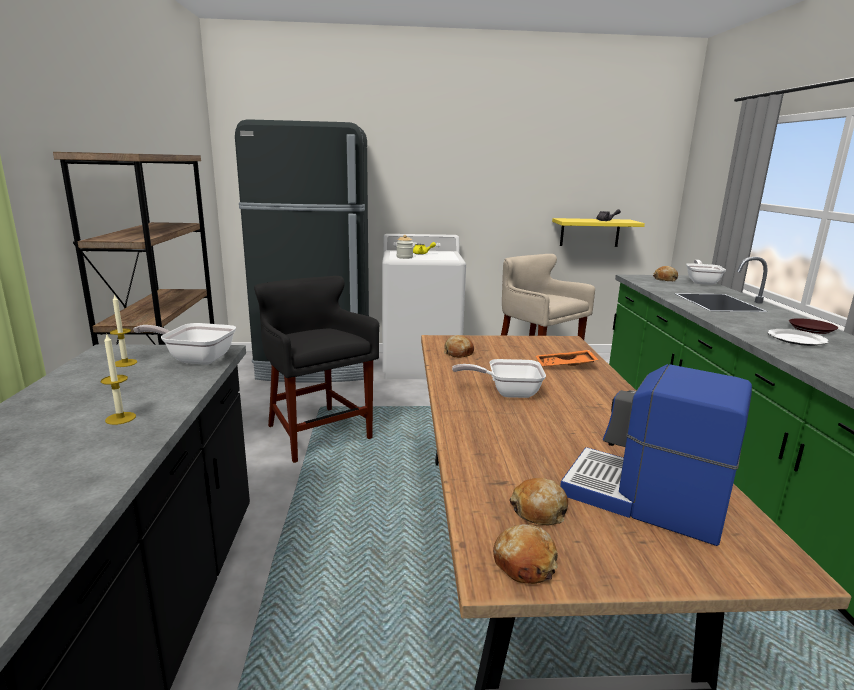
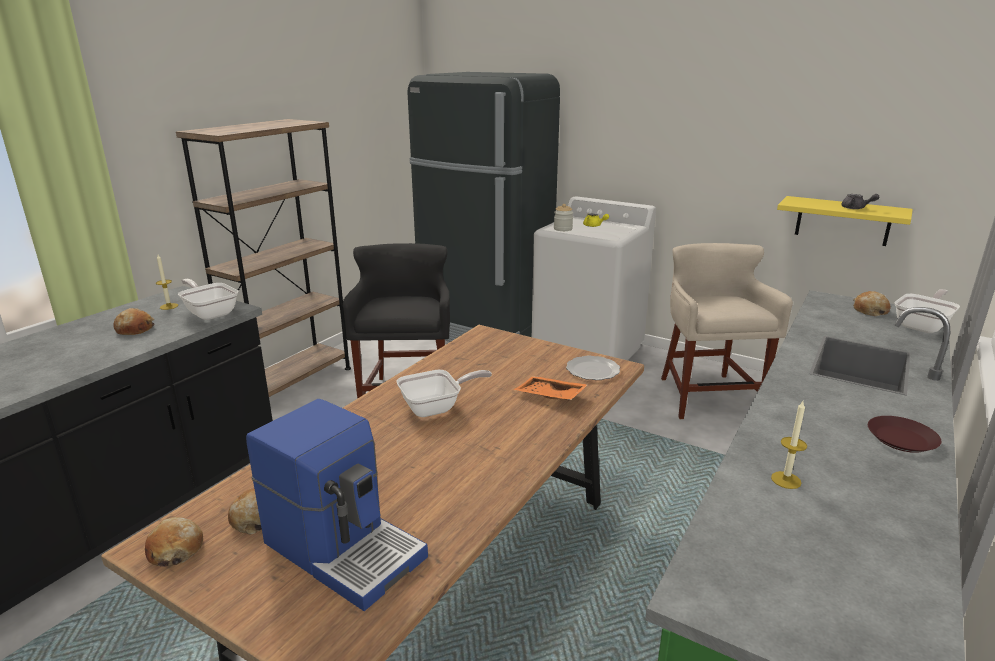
camera: 35 degrees right, 5 degrees up
candle [101,333,136,425] -> candle moved to [771,401,807,489]
bread [444,335,474,358] -> bread moved to [114,308,155,335]
frying pan [452,359,546,398] -> frying pan turned 120 degrees clockwise [396,370,492,417]
coffee machine [560,364,752,546] -> coffee machine turned 150 degrees clockwise [246,399,428,611]
plate [768,329,829,346] -> plate moved to [566,356,620,380]

